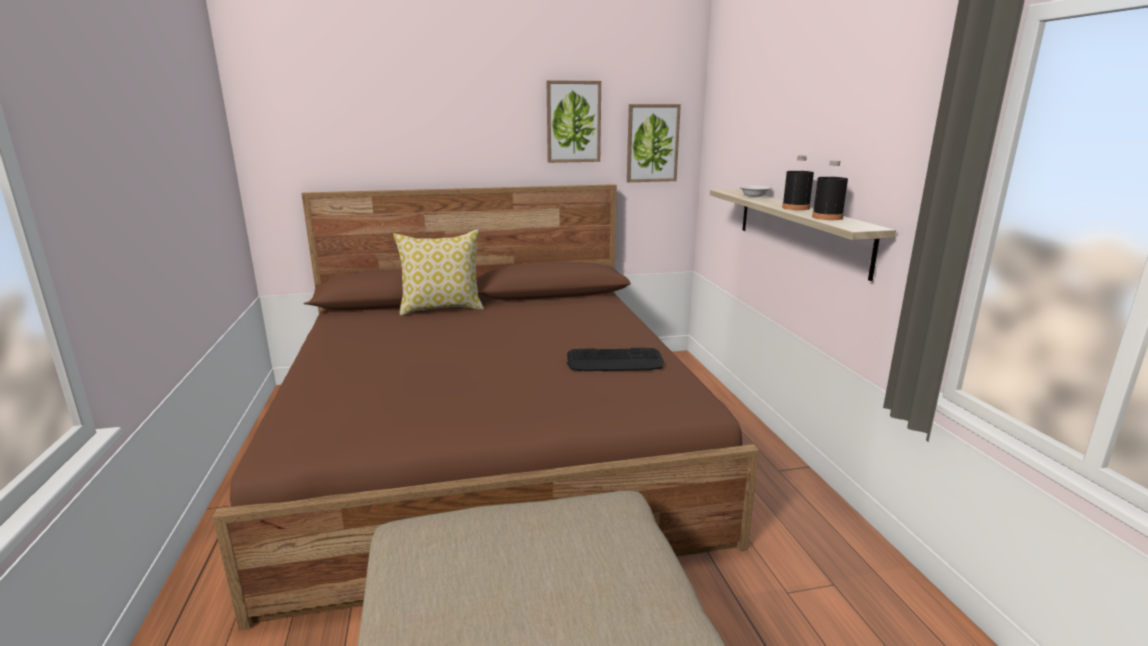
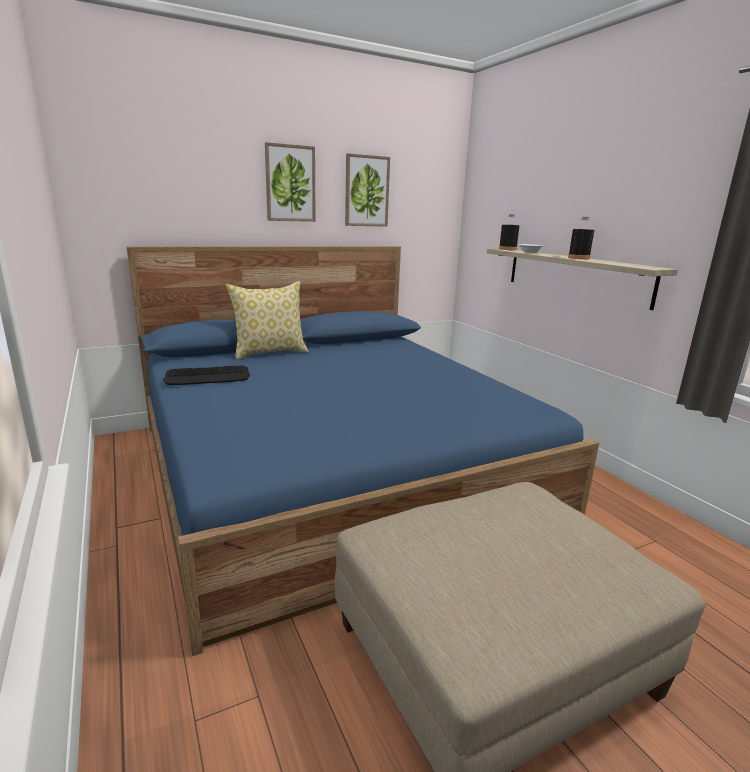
camera: 15 degrees left, 0 degrees up
brown bed [213,184,759,630] -> blue bed [127,246,599,656]
keyboard [567,348,664,371] -> keyboard moved to [163,365,250,385]
picture [627,104,681,182] -> picture moved to [265,142,316,222]
black bottle [812,160,848,220] -> black bottle moved to [499,214,520,250]

